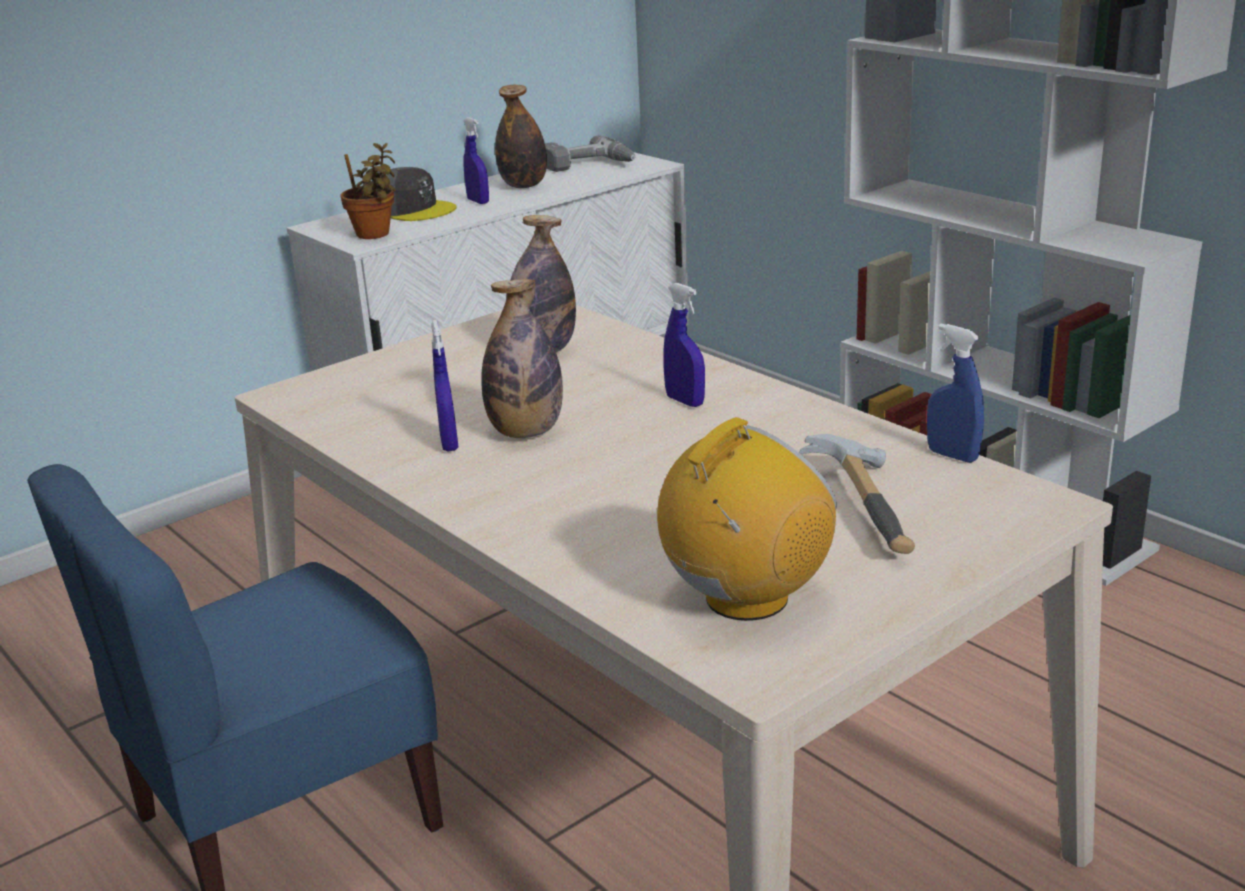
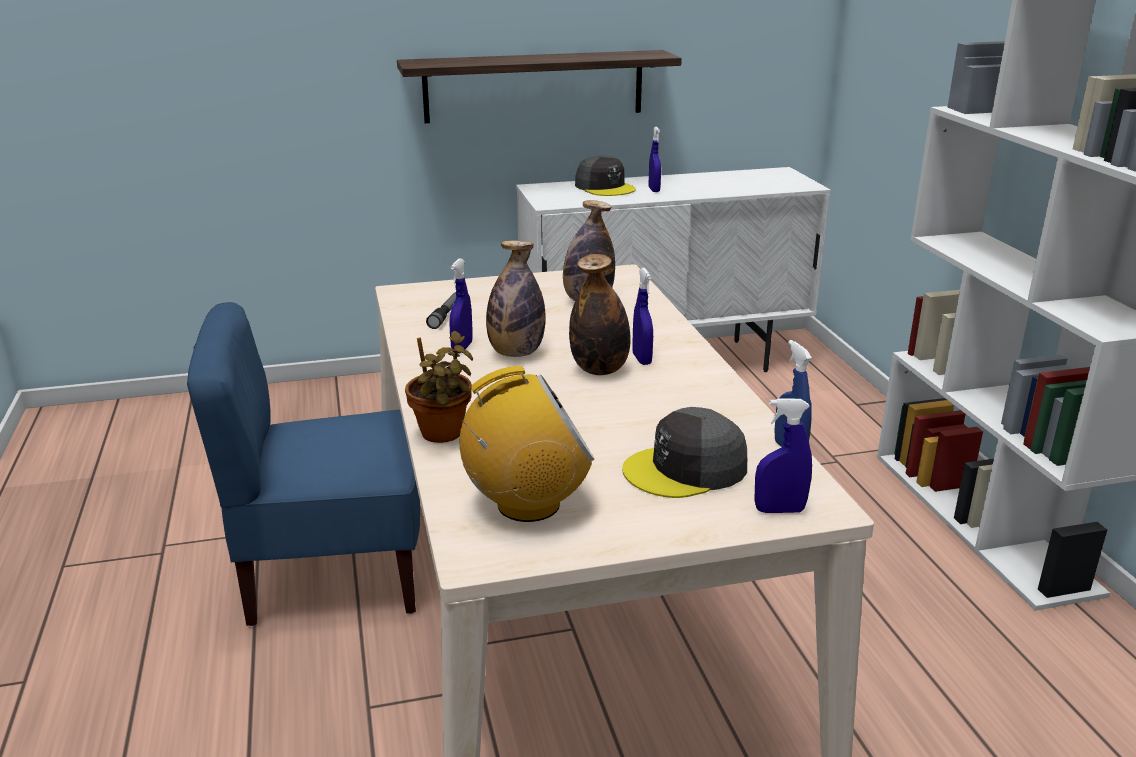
camera: 25 degrees right, 0 degrees up
potted plant [340,143,396,239] -> potted plant moved to [405,331,473,443]
bottle [495,85,547,188] -> bottle moved to [569,254,631,375]
power drill [545,136,635,172] -> none
hammer [799,434,915,554] -> grey cap [622,407,747,498]
none -> shelf [397,50,682,123]
none -> flashlight [426,293,456,329]
none -> blue spray bottle [754,398,812,513]

